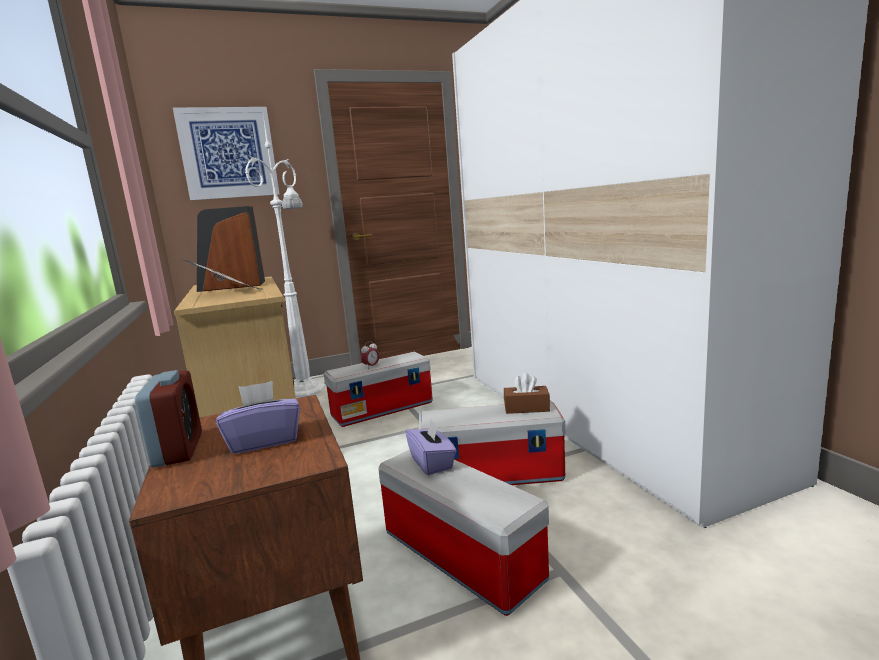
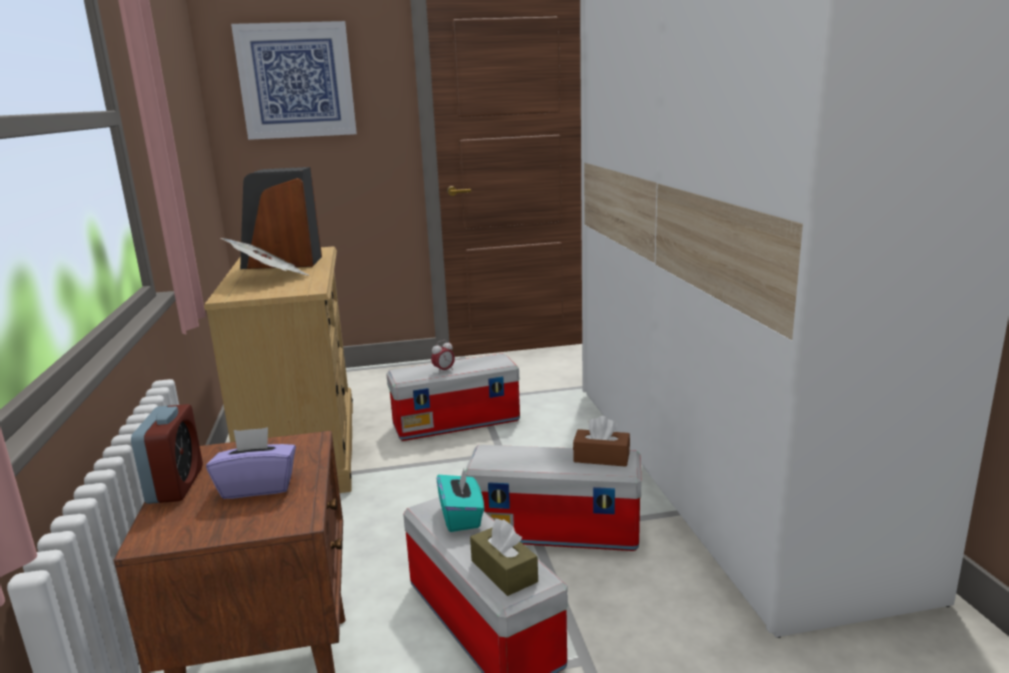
camera: 10 degrees right, 5 degrees up
white floor lamp [245,115,326,398] -> none
purple tissue box [406,420,456,475] -> turquoise tissue box [437,469,484,532]
none -> brown tissue box [470,519,538,596]

